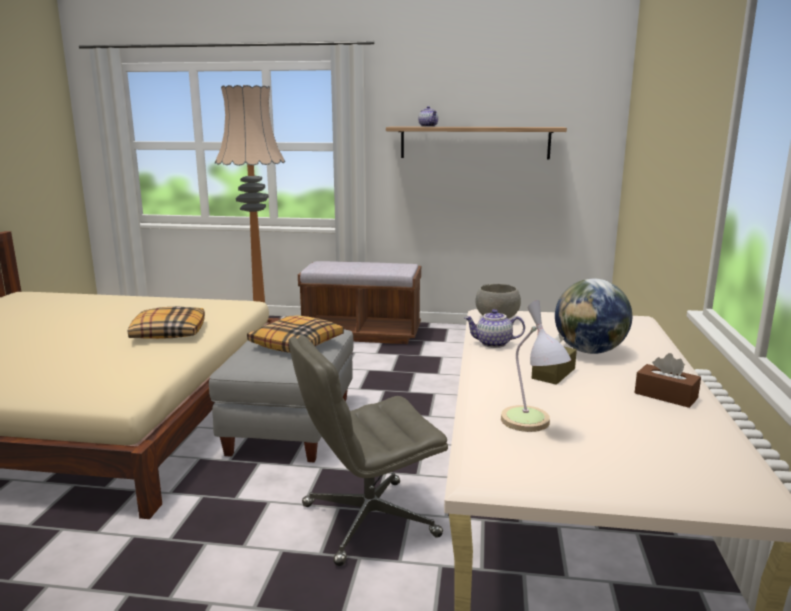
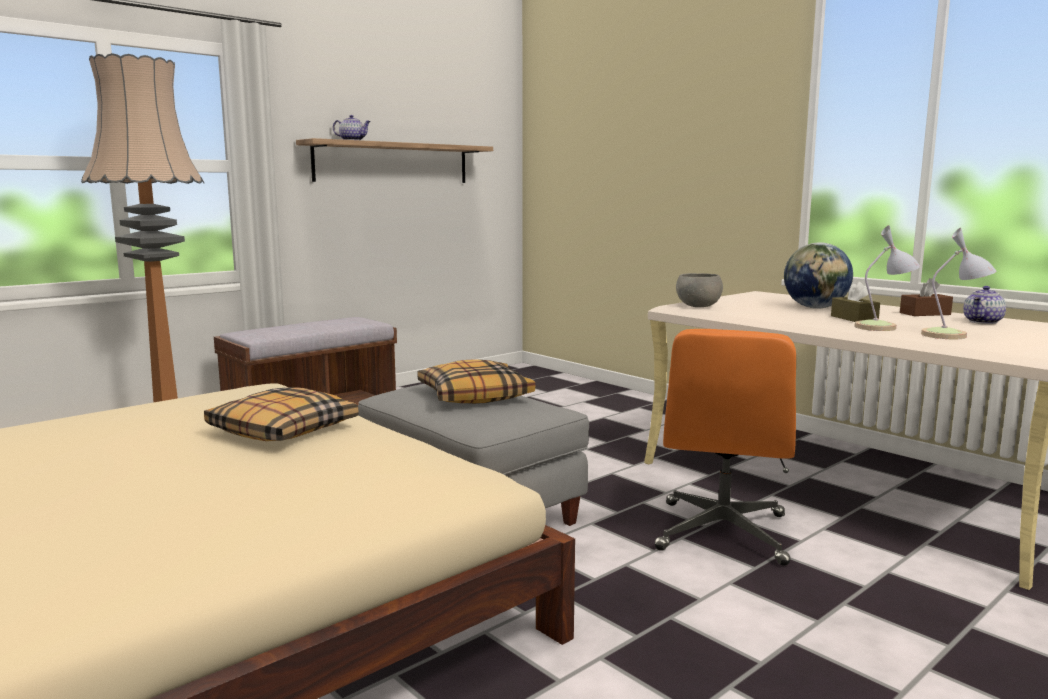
camera: 50 degrees left, 5 degrees down
grey office chair [289,335,448,566] -> orange office chair [655,329,796,566]
teapot [464,309,525,348] -> teapot moved to [963,286,1006,324]
none -> table lamp [854,225,920,331]

